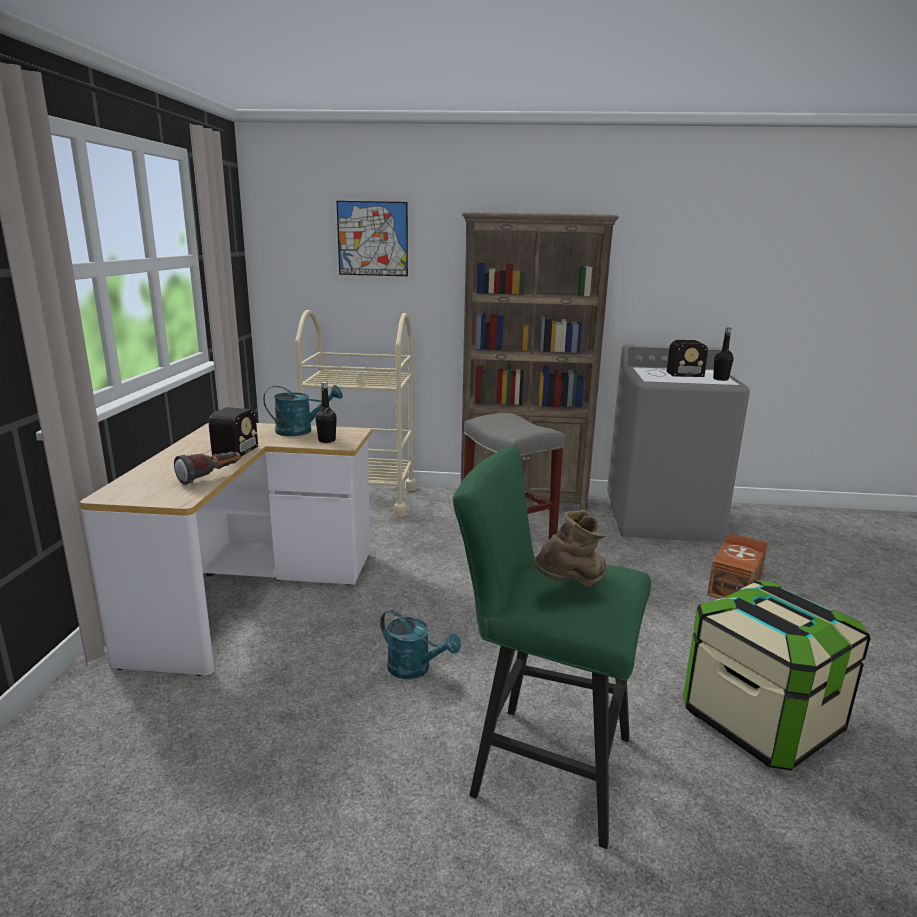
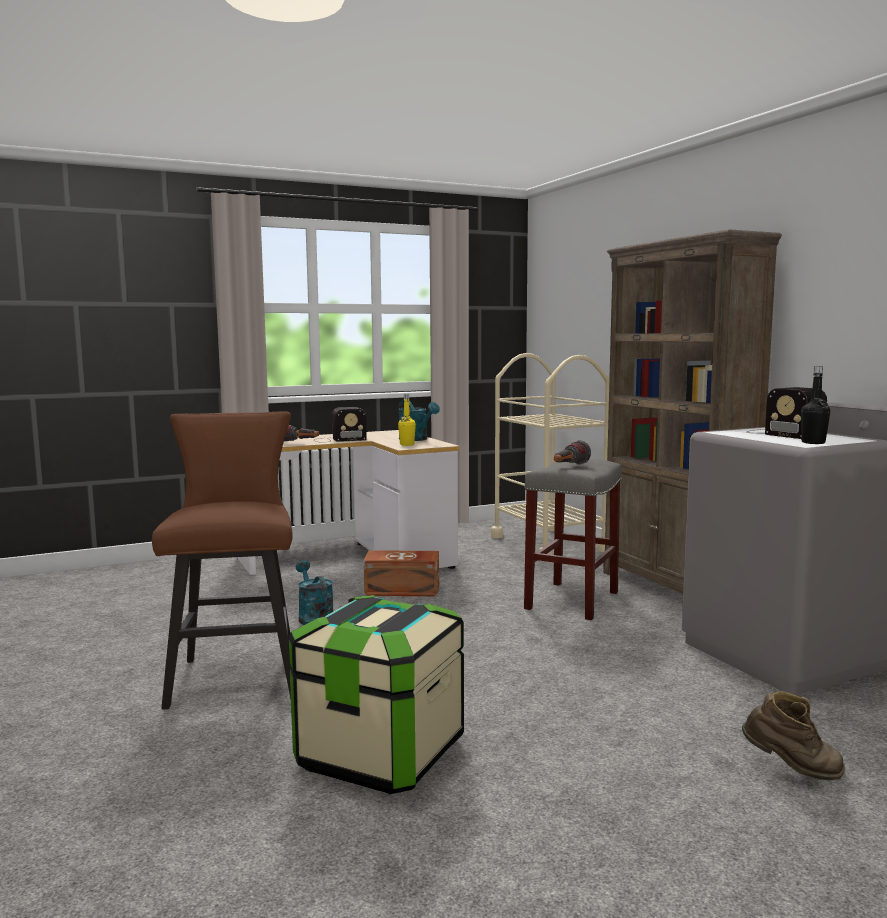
camera: 60 degrees right, 10 degrees down
black bottle [315,382,337,443] -> yellow bottle [398,394,416,446]
picture [336,201,408,276] -> none
turquoise watering can [380,609,461,679] -> turquoise watering can turned 150 degrees clockwise [296,560,333,625]
green stool [453,446,651,849] -> brown stool [152,411,293,710]
brown boot [532,510,611,587] -> brown boot moved to [742,691,845,780]
brown storage box [707,534,768,599] -> brown storage box moved to [363,550,439,596]
none -> flashlight [554,440,591,465]

